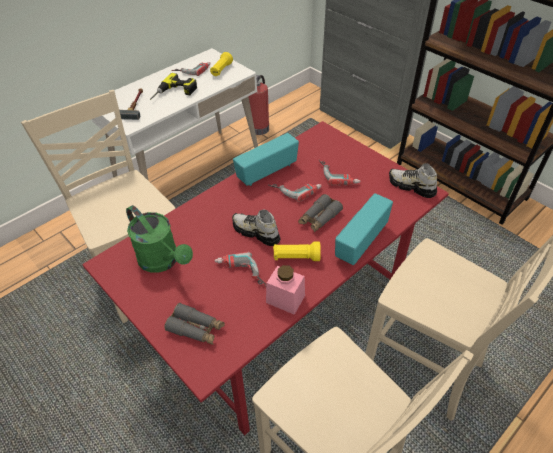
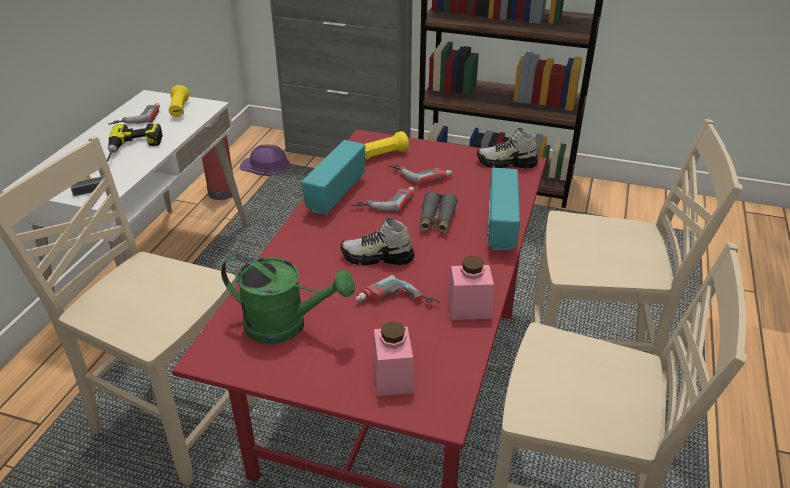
camera: 30 degrees left, 10 degrees down
grey binoculars [164,303,225,345] -> pink jar [373,322,414,396]
yellow flashlight [273,242,321,261] -> yellow flashlight moved to [365,131,409,159]
none -> purple hard hat [239,144,290,176]

